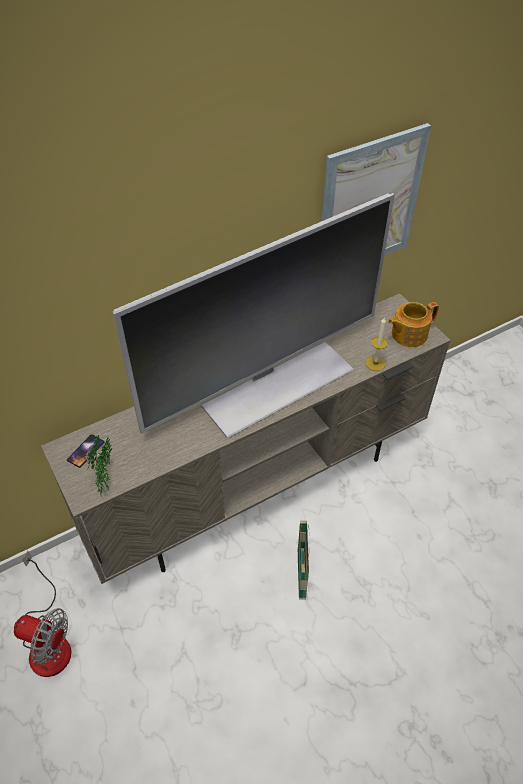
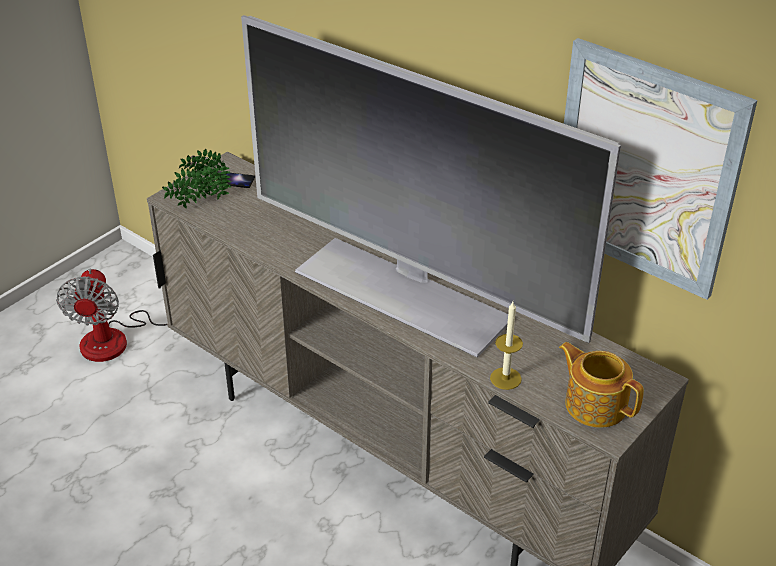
camera: 70 degrees right, 10 degrees down
basket [298,521,310,600] -> none

